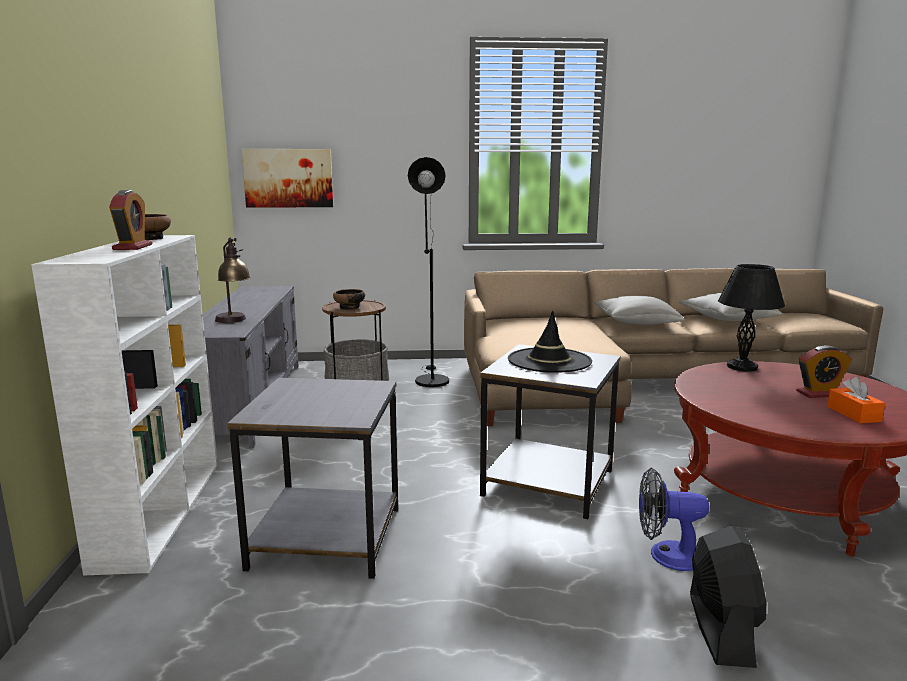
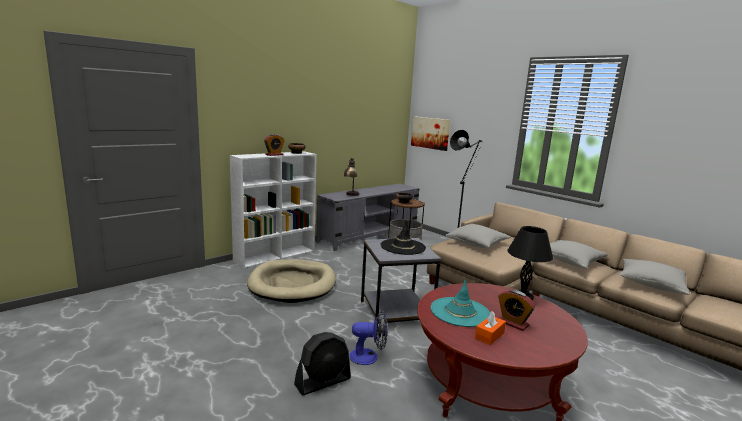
camera: 50 degrees right, 0 degrees up
grey side table [227,377,398,579] -> beige dog bed [247,259,336,303]
fan [639,468,709,571] -> fan turned 120 degrees clockwise [349,311,388,365]
none -> turquoise hat [431,280,490,327]
none -> grey pillow [445,224,511,248]

